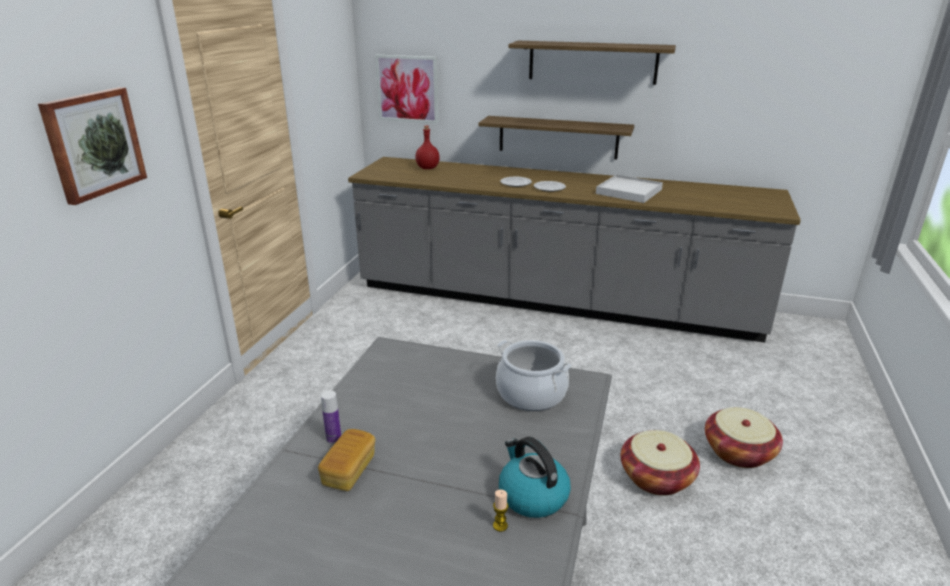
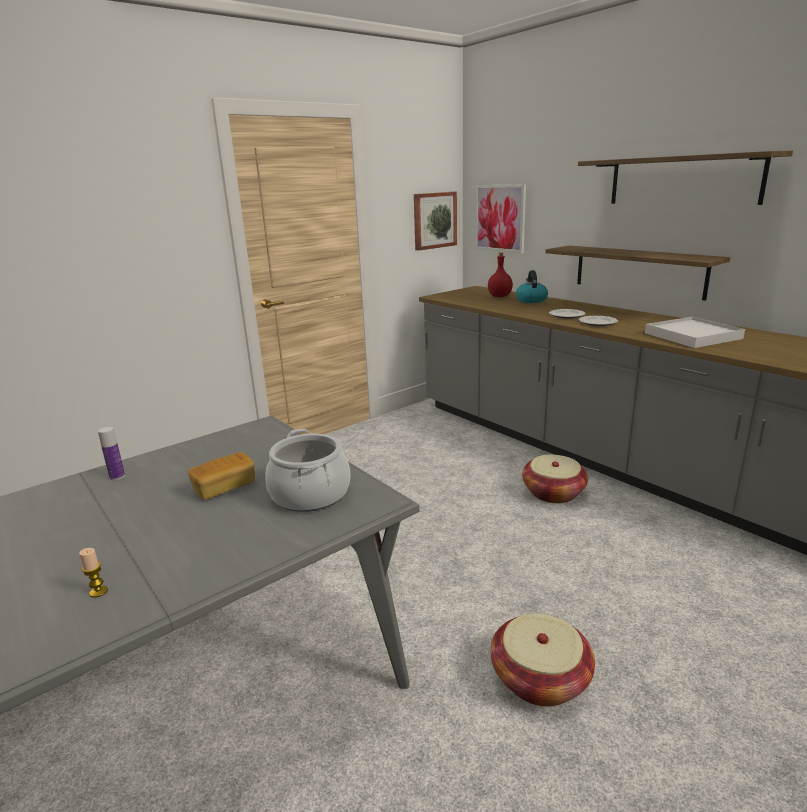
camera: 35 degrees right, 5 degrees down
picture [38,87,147,205] -> picture moved to [414,192,457,251]
bread [318,429,375,491] -> bread moved to [188,452,255,500]
kettle [499,437,571,518] -> kettle moved to [516,270,548,303]
basket [705,407,783,468] -> basket moved to [522,455,588,503]

